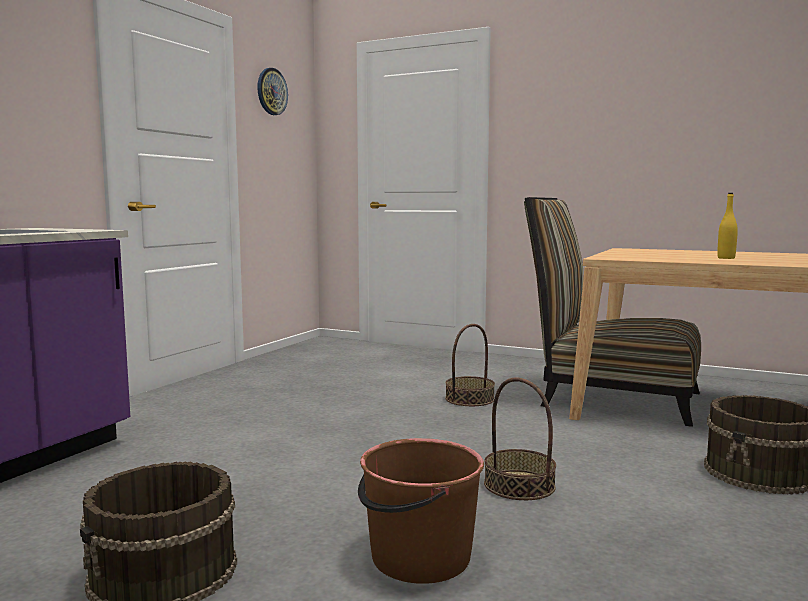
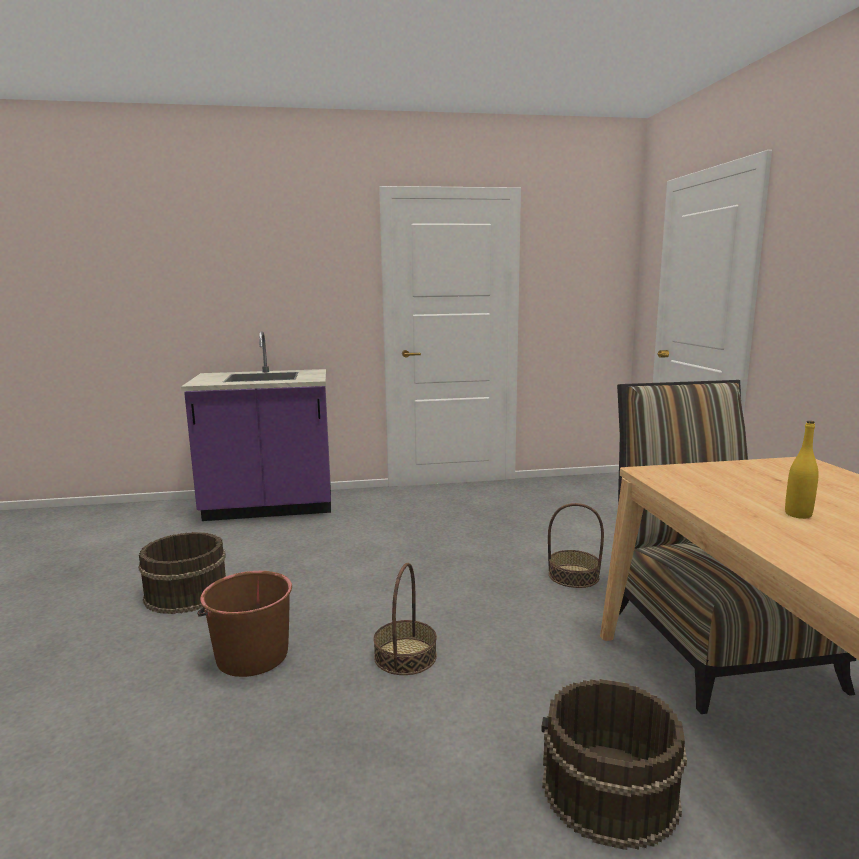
camera: 55 degrees right, 5 degrees up
wall clock [257,68,288,115] -> none

